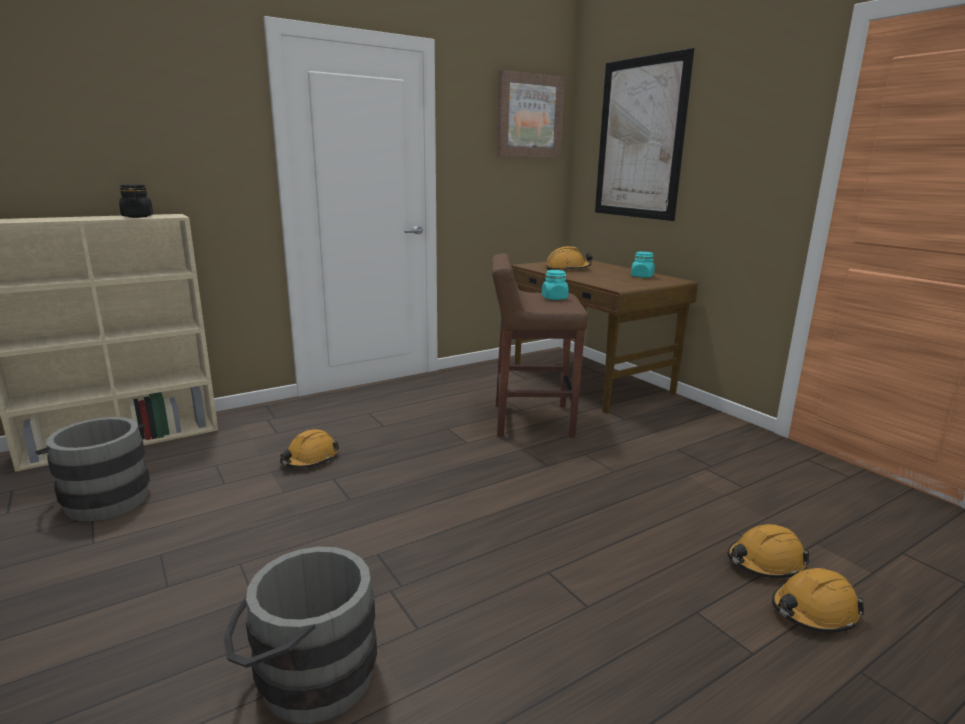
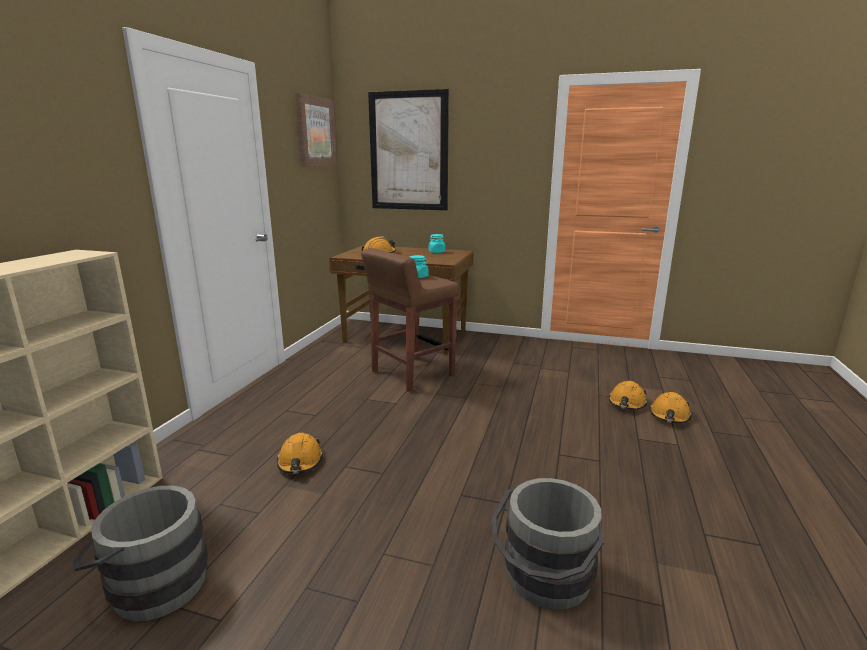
camera: 40 degrees left, 0 degrees up
black jar [119,184,153,218] -> none

